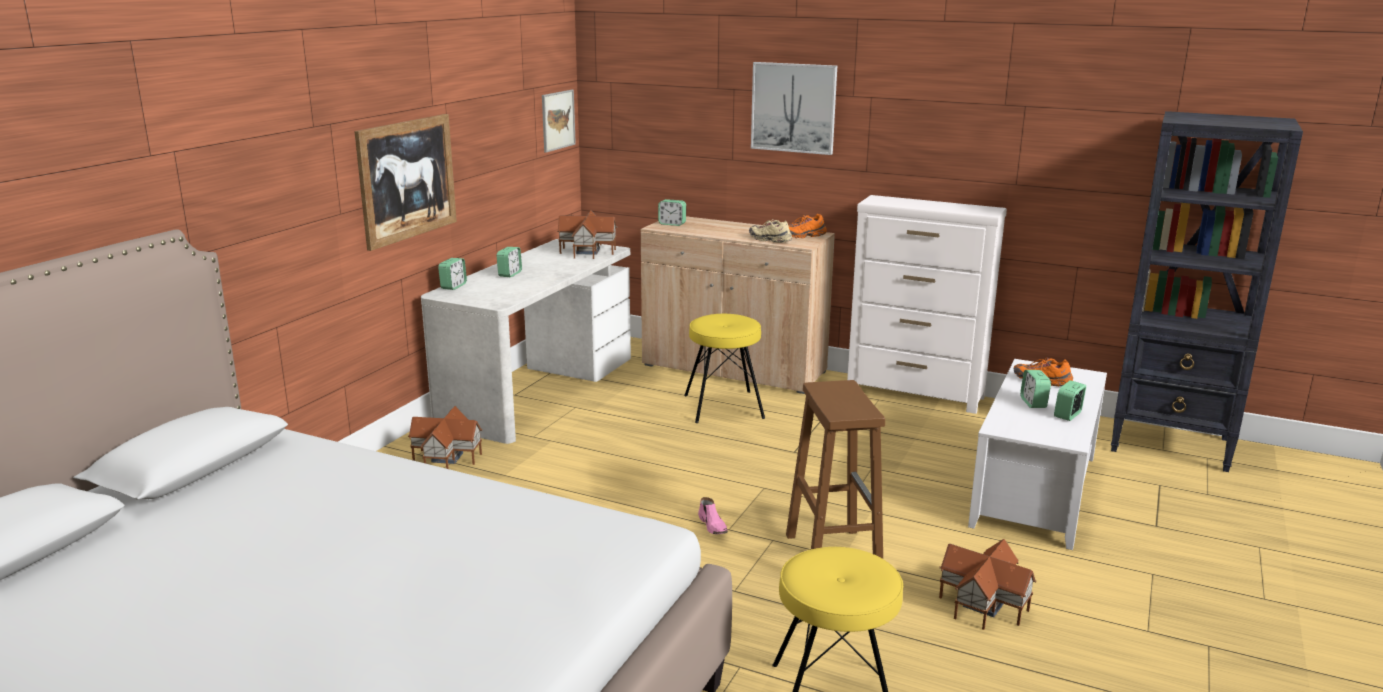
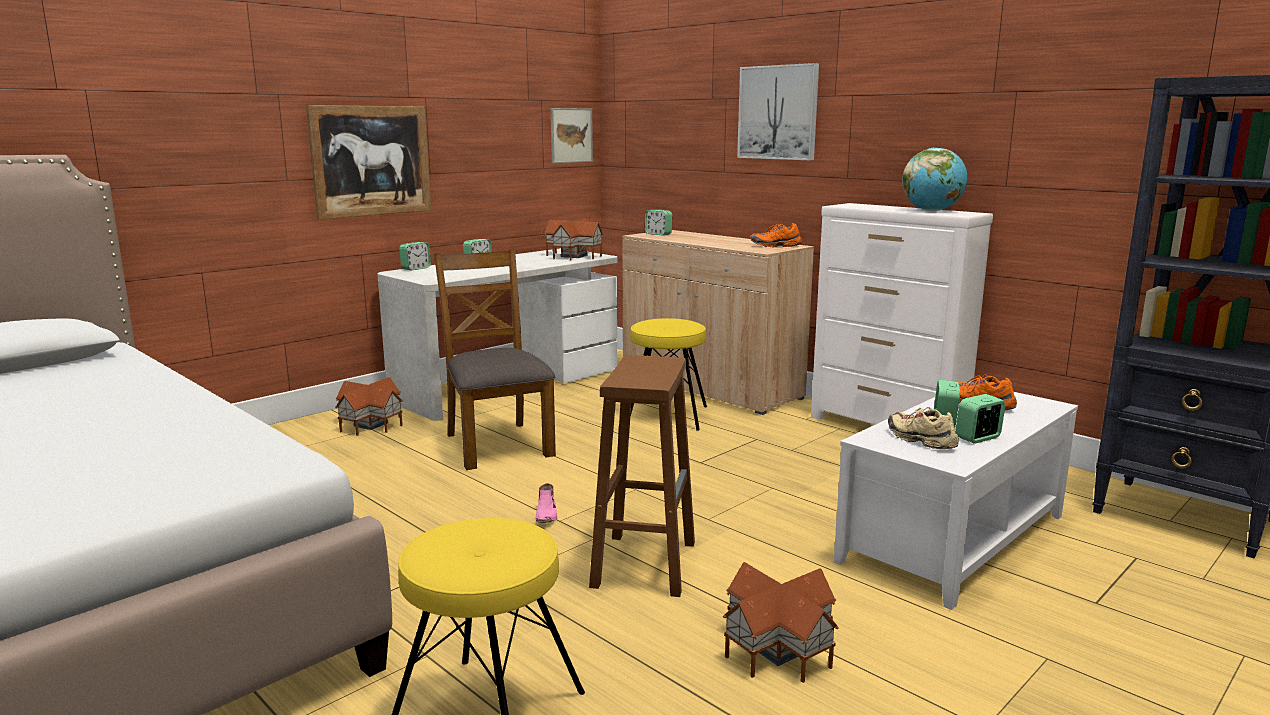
camera: 20 degrees right, 5 degrees down
beige shoe [749,219,792,243] -> beige shoe moved to [888,407,959,449]
none -> brown chair [434,249,556,470]
none -> globe [903,148,967,211]

